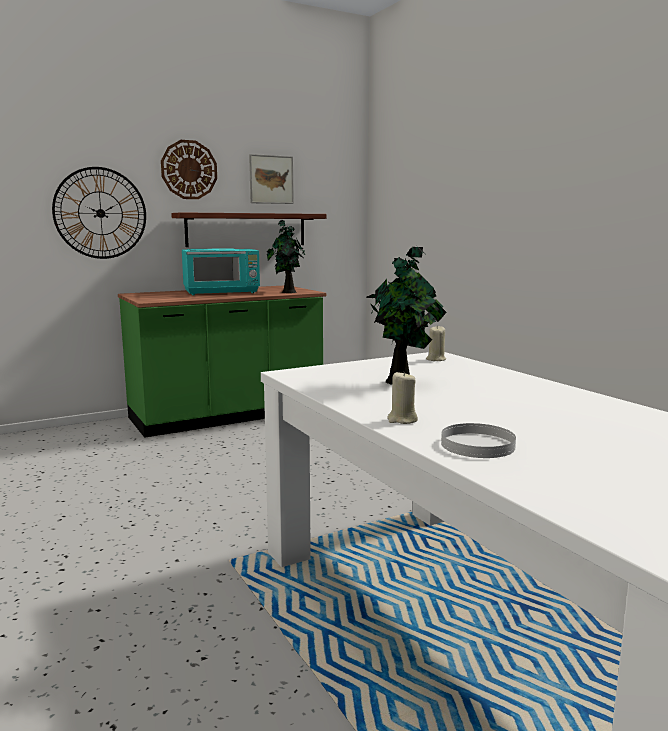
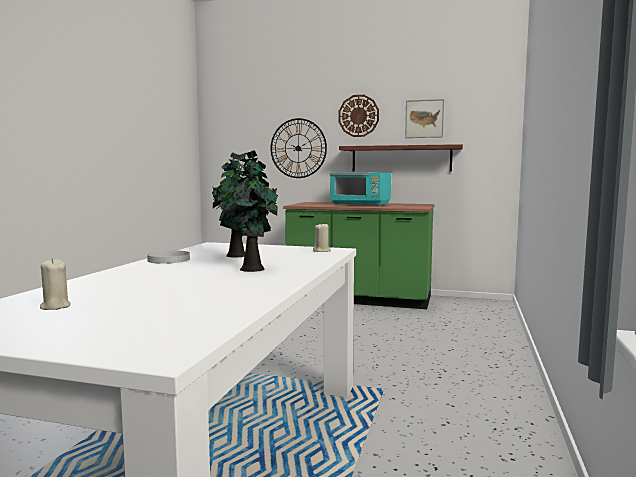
camera: 45 degrees right, 5 degrees down
potted plant [267,220,305,293] -> potted plant moved to [220,150,278,272]
beige candle [387,371,418,424] -> beige candle moved to [40,258,71,310]
white plate [441,423,516,458] -> white plate moved to [147,250,190,264]

